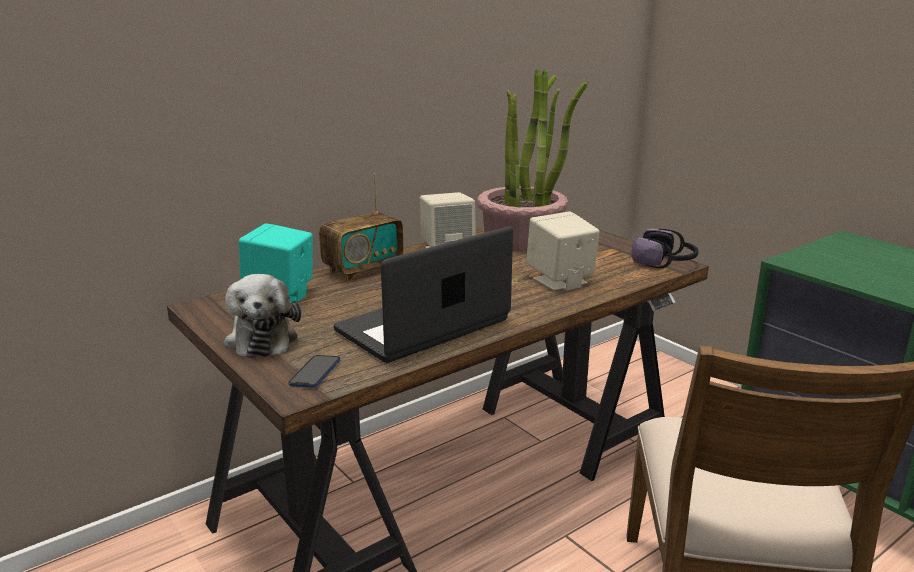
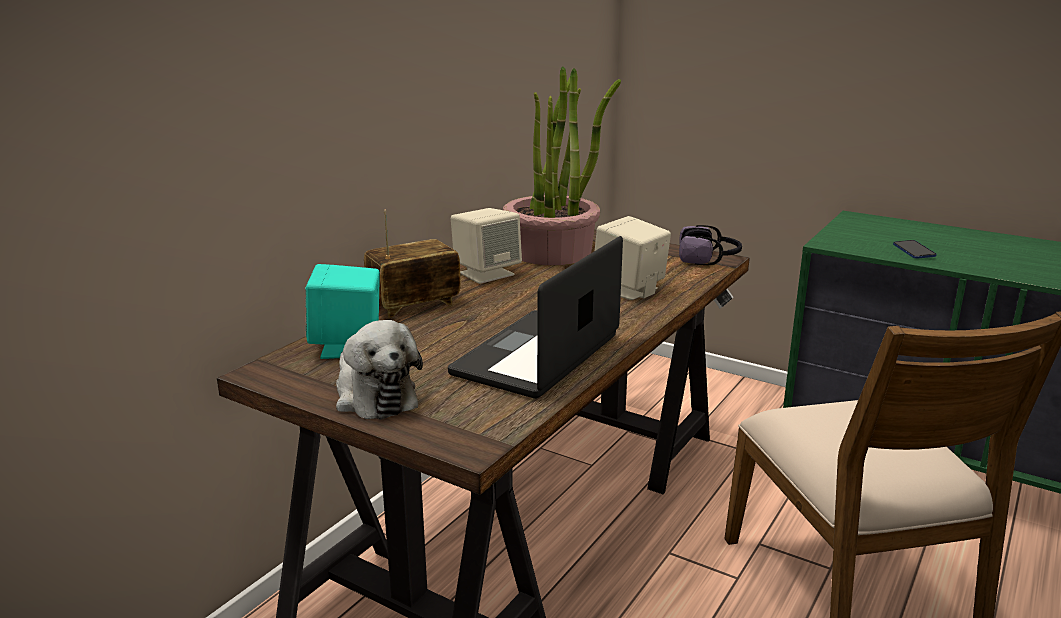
camera: 20 degrees left, 0 degrees up
phone [288,355,340,388] -> phone moved to [893,240,937,259]
radio [319,173,404,282] -> radio turned 150 degrees counterclockwise [364,210,461,318]

